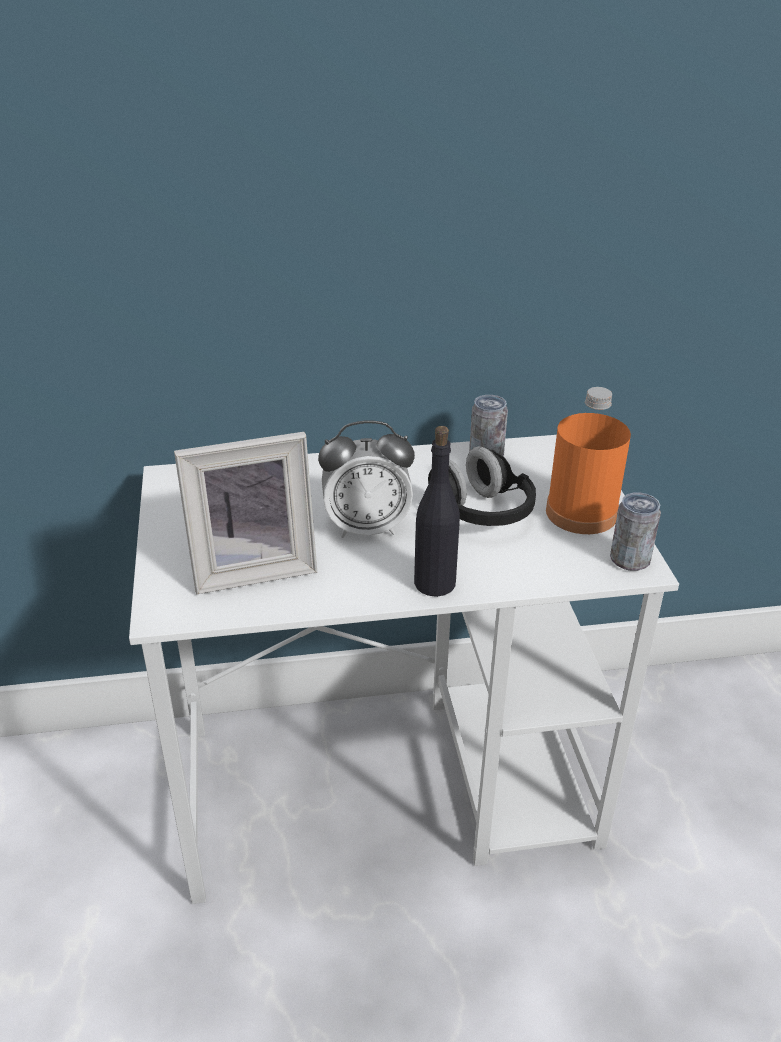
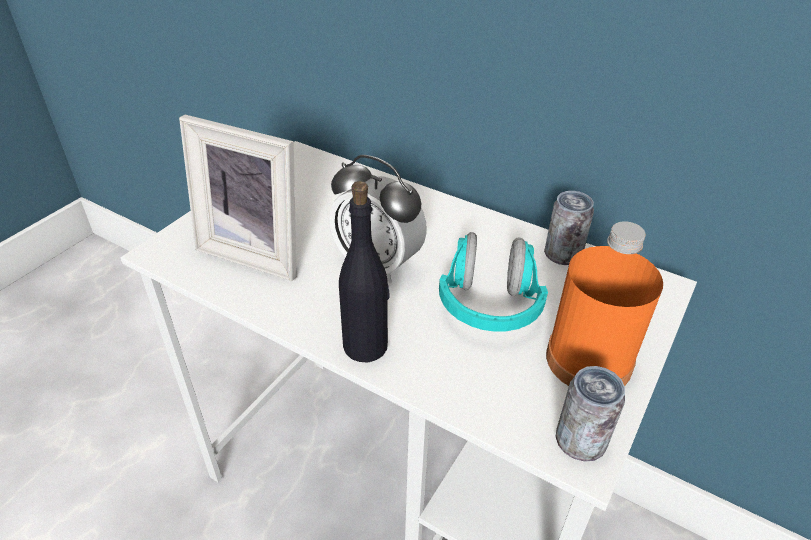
camera: 40 degrees right, 5 degrees up
black headphones [428,447,536,526] -> turquoise headphones [439,232,548,332]

